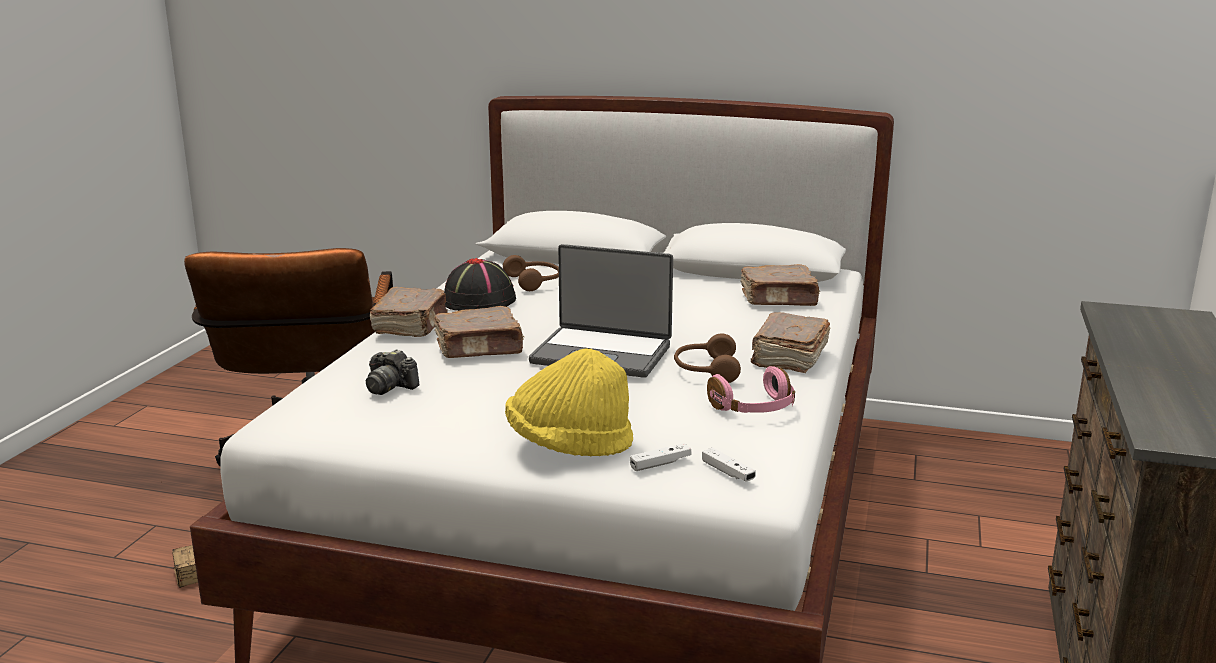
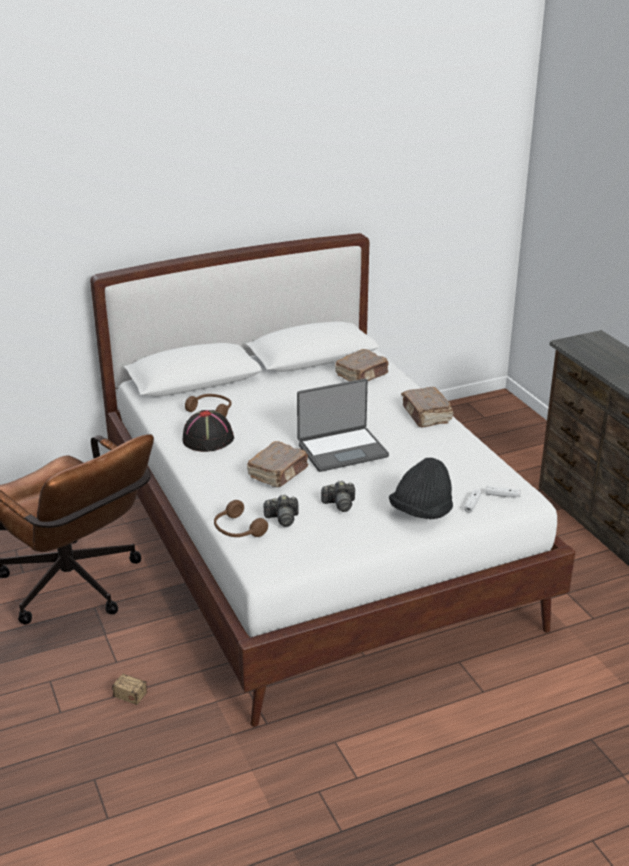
camera: 40 degrees left, 10 degrees up
brown book [370,287,447,337] -> none
yellow hat [505,348,633,456] -> black hat [389,457,453,519]
brown headphones [674,333,741,383] -> brown headphones moved to [214,500,268,537]
pink headphones [707,366,795,413] -> none
none -> camera [321,480,355,512]

